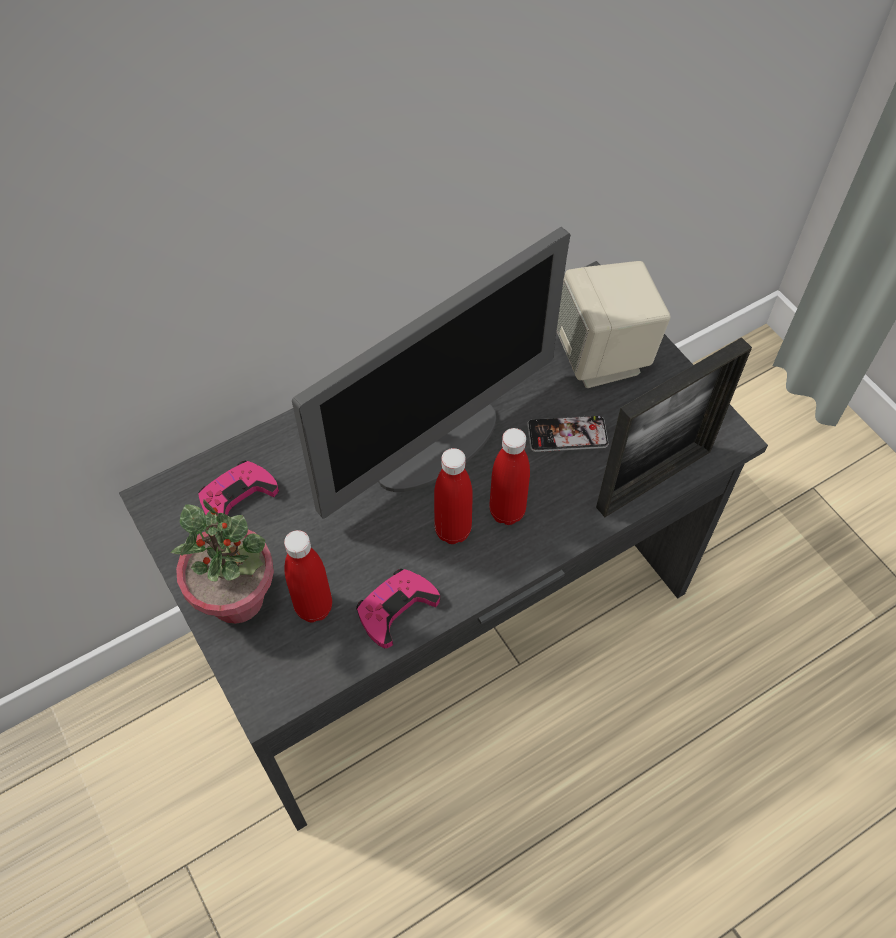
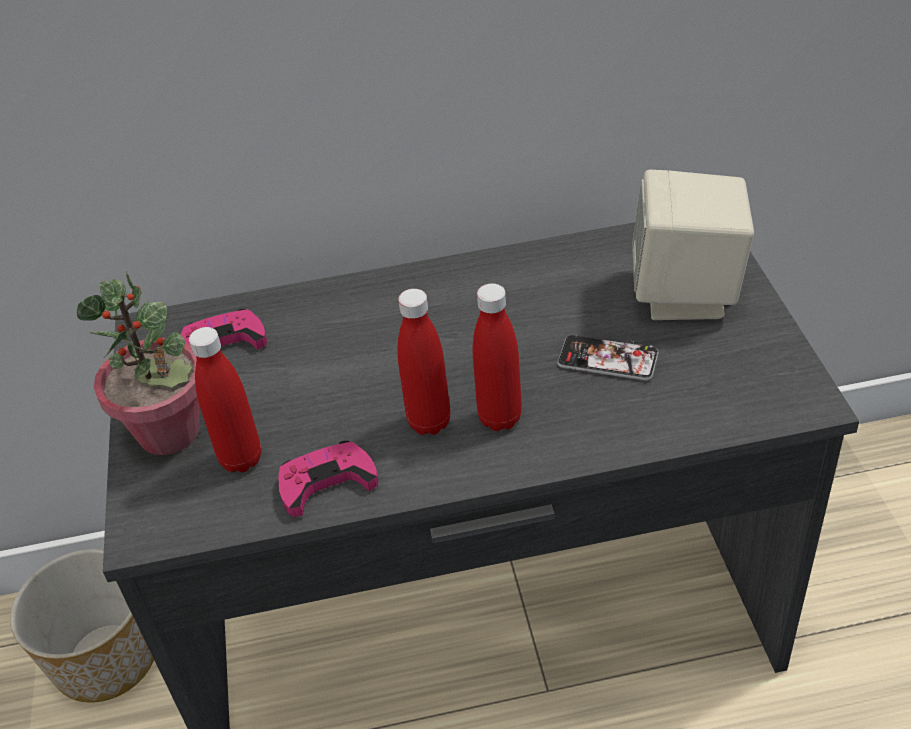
camera: 25 degrees right, 15 degrees down
monitor [292,227,570,519] -> none
picture frame [596,337,752,517] -> none
none -> planter [10,549,154,703]

